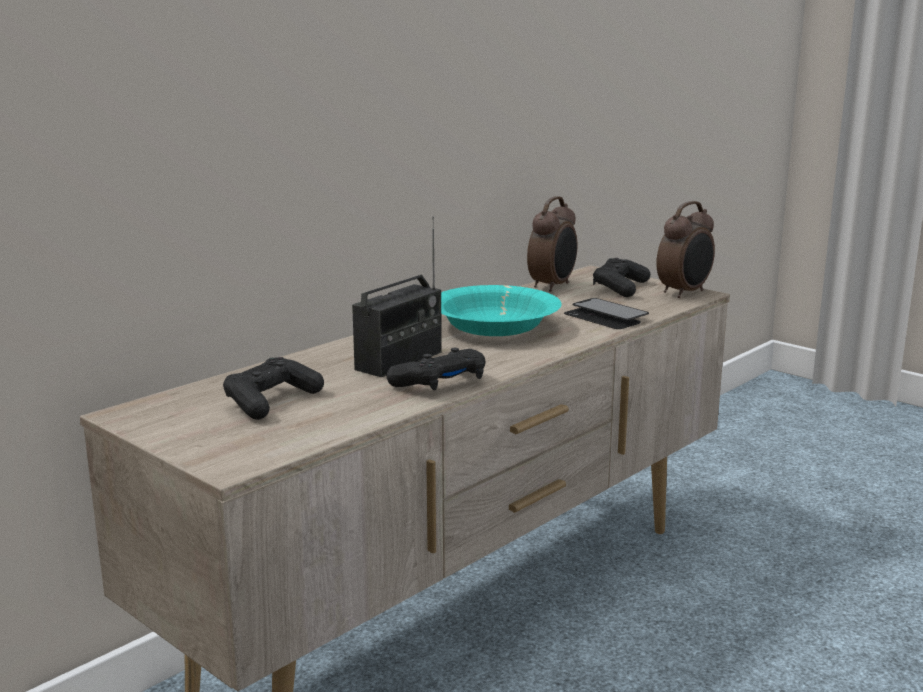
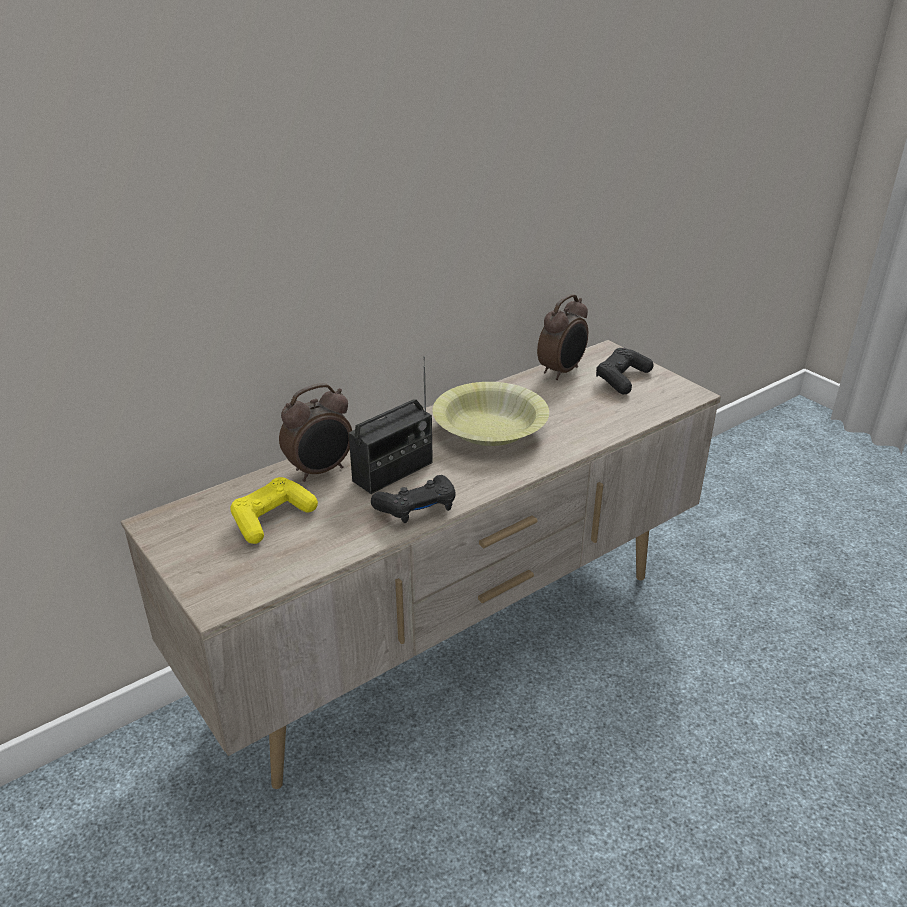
camera: 10 degrees right, 15 degrees up
black game controller [223,357,324,420] -> yellow game controller [230,477,318,544]
turquoise bowl [441,285,562,336] -> yellow bowl [433,382,549,446]
phone [564,298,649,329] -> none
alarm clock [656,201,715,298] -> alarm clock moved to [279,383,352,482]

